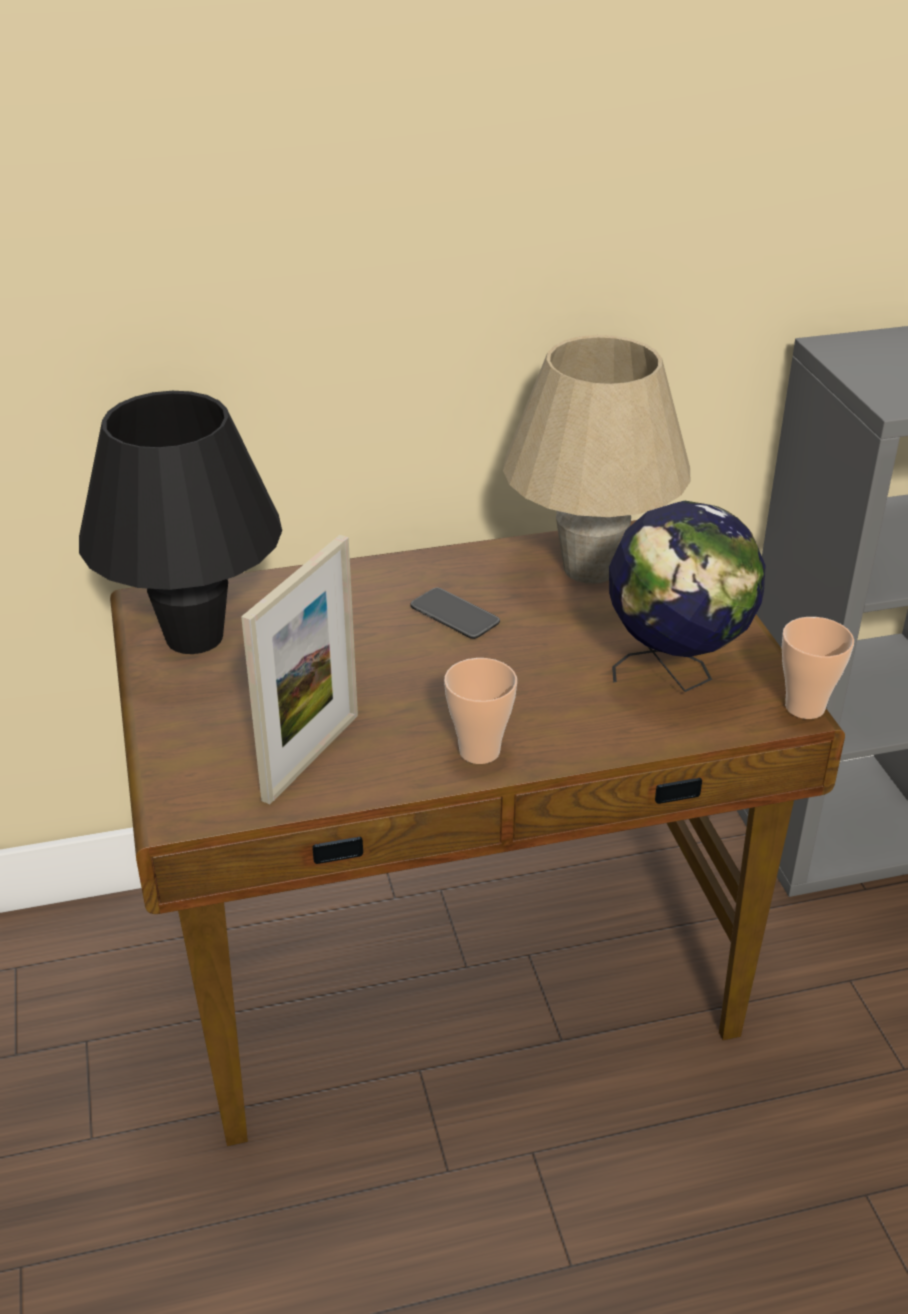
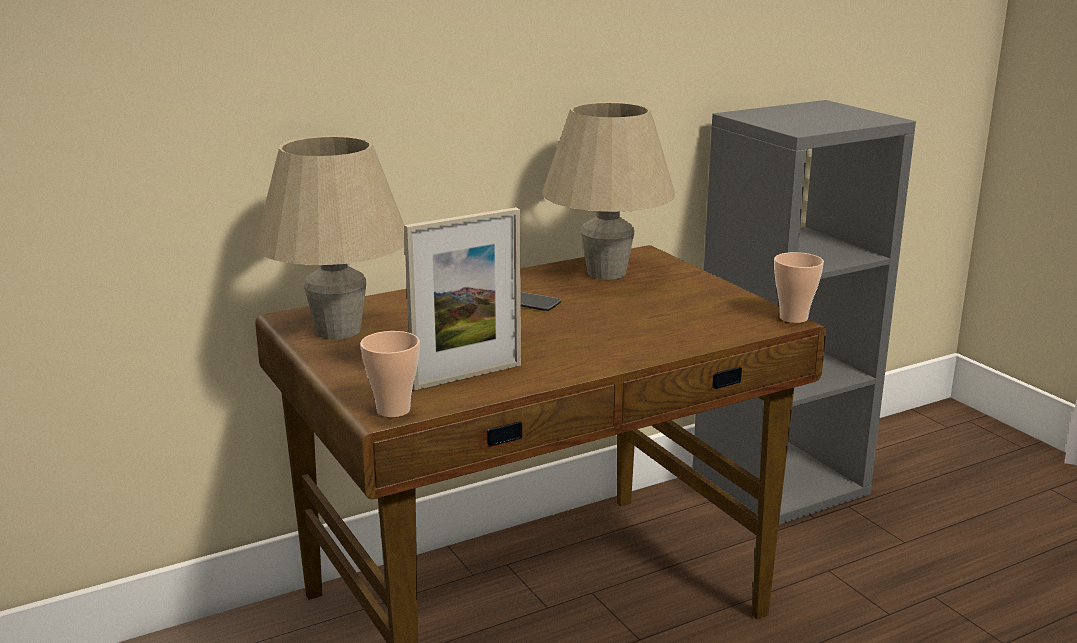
camera: 15 degrees left, 15 degrees down
black table lamp [79,391,282,654] -> beige table lamp [254,135,405,339]
picture frame [241,535,358,804] -> picture frame turned 45 degrees clockwise [404,207,521,390]
cup [444,658,517,764] -> cup moved to [360,331,420,417]
globe [609,501,766,692] -> none

